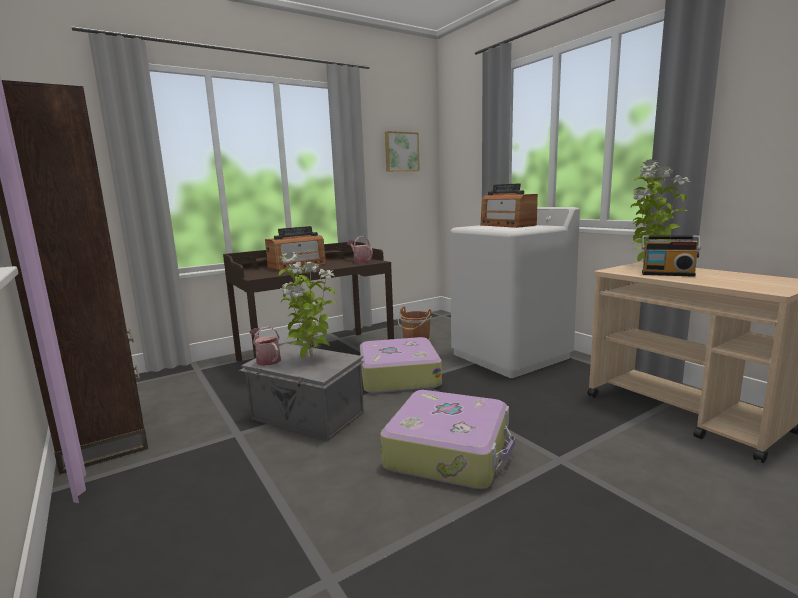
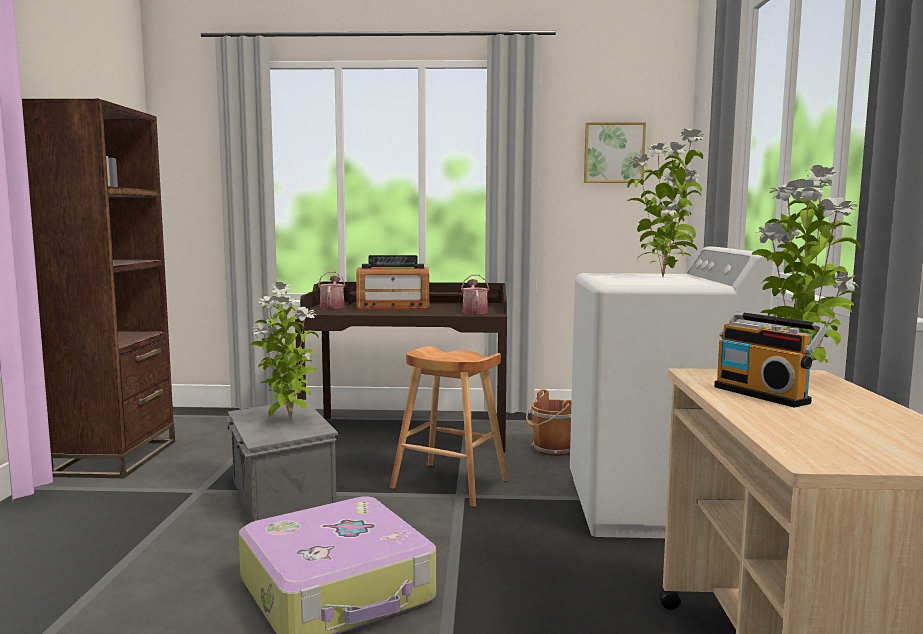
camera: 35 degrees right, 5 degrees down
watering can [250,326,281,366] -> watering can moved to [318,272,345,309]
suitcase [360,337,442,393] -> brown stool [390,346,508,507]
radio [480,183,538,228] -> potted plant [627,129,704,277]

